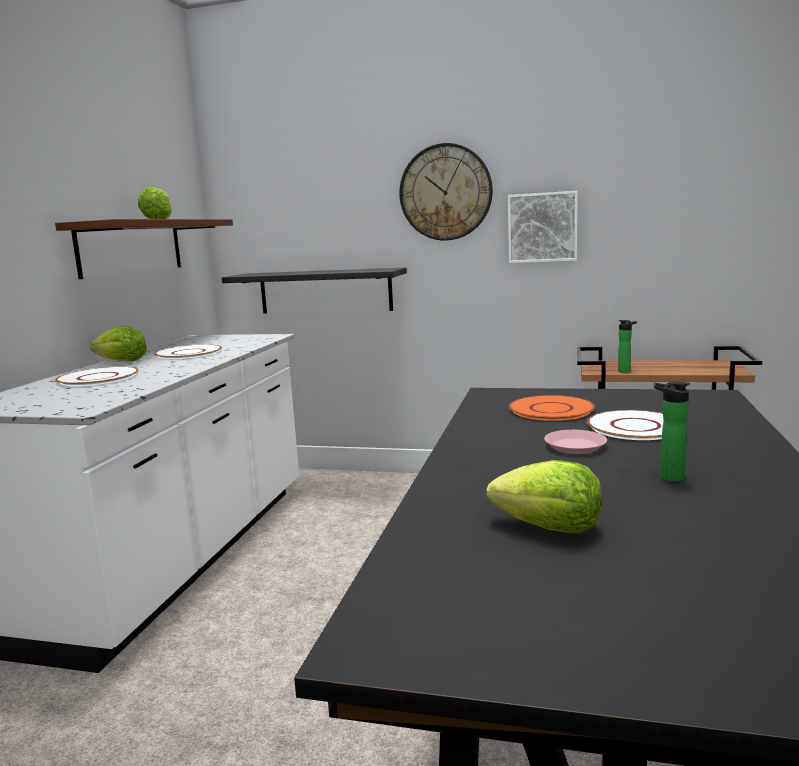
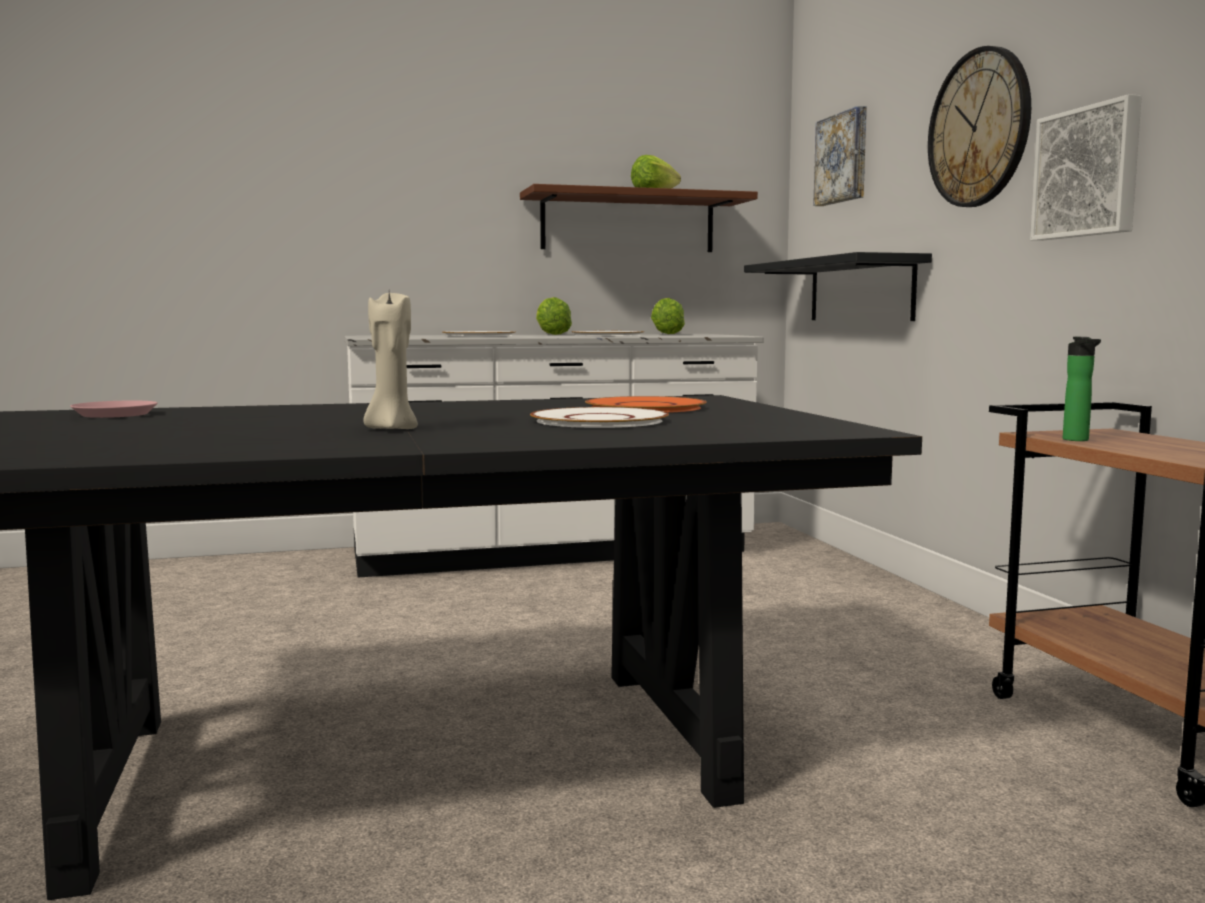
camera: 60 degrees right, 5 degrees down
lettuce [486,460,602,534] -> lettuce moved to [651,298,685,334]
pink plate [544,430,607,454] -> pink plate moved to [70,401,158,418]
bottle [654,382,690,482] -> beige candle [364,292,418,429]
none -> picture [813,106,867,206]

